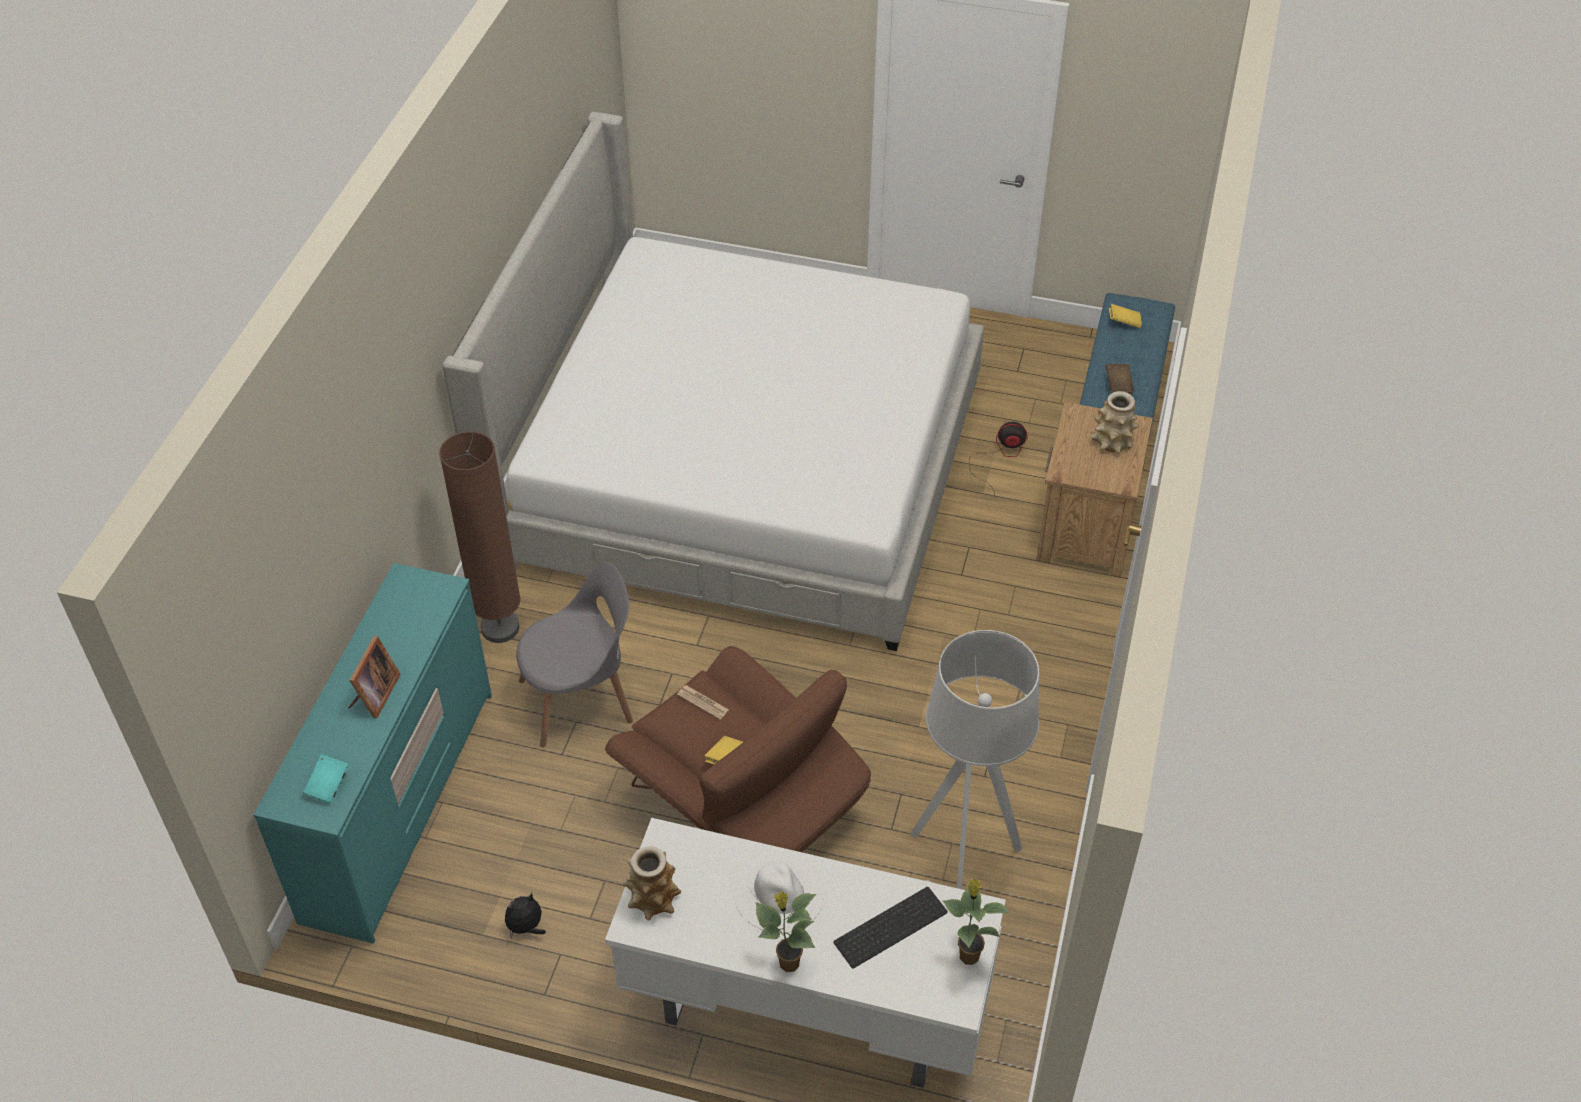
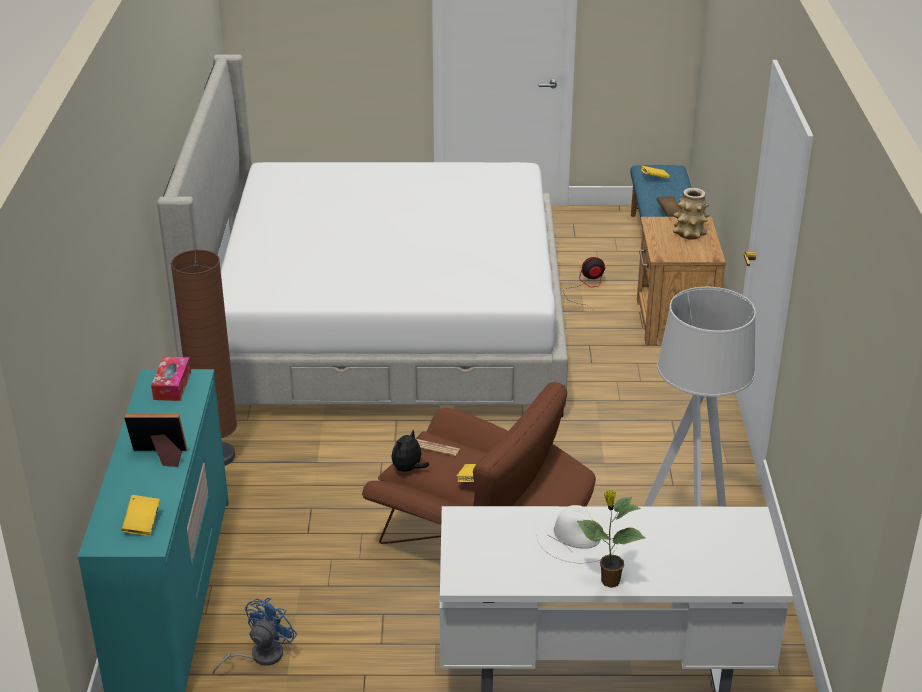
camera: 15 degrees left, 15 degrees down
turquoise book [303,754,349,804] -> yellow book [122,495,160,536]
picture frame [348,636,400,718] -> picture frame turned 90 degrees counterclockwise [124,414,187,467]
plush toy [505,893,546,939] -> plush toy moved to [391,430,429,472]
grey chair [516,562,633,747] -> none
vase [622,846,681,920] -> none
keyboard [833,887,948,969] -> none
potted plant [942,879,1010,965] -> none
none -> tissue box [151,357,191,401]
none -> blue fan [213,598,297,675]

